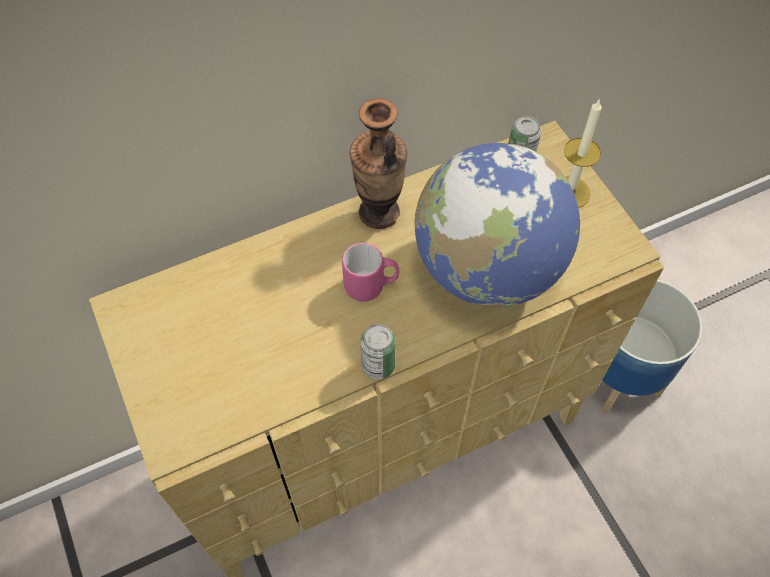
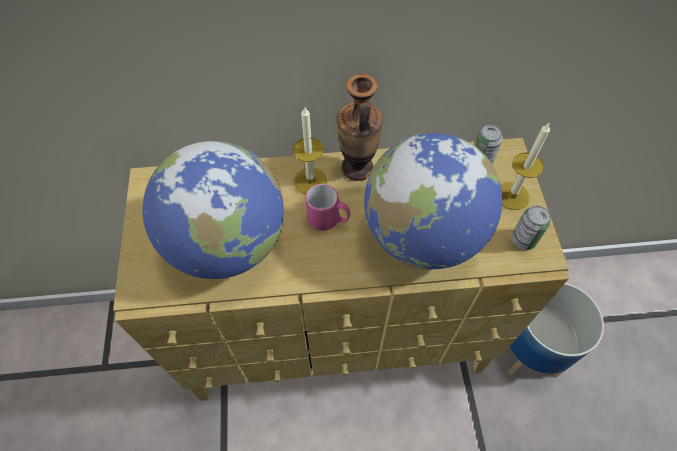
camera: 20 degrees right, 0 degrees up
can [360,324,396,379] -> can moved to [511,206,551,250]
none -> globe [142,141,284,279]
none -> candle [293,107,327,194]

